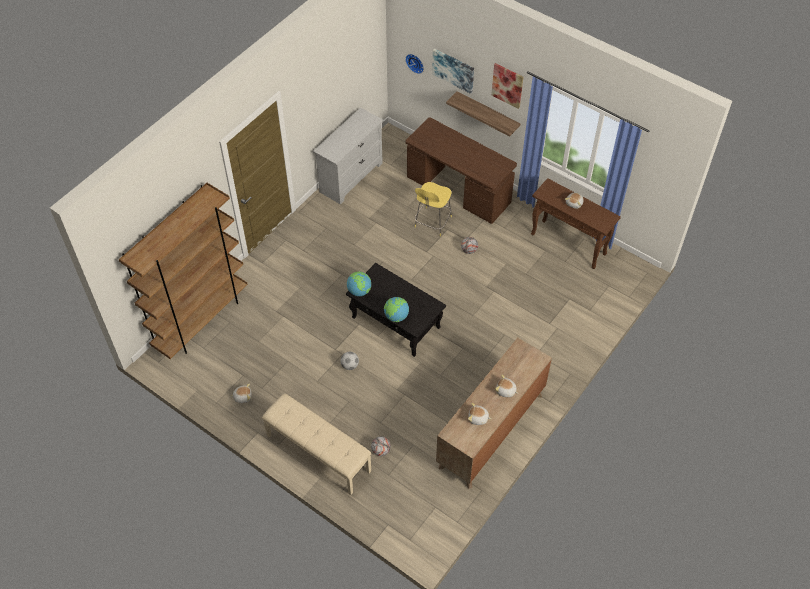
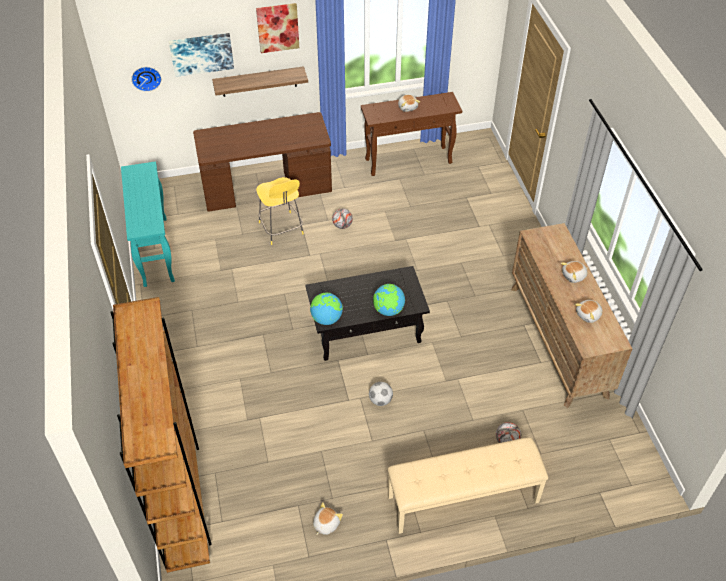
camera: 50 degrees left, 5 degrees down
white dresser [313,108,384,204] -> turquoise console table [121,161,175,287]

